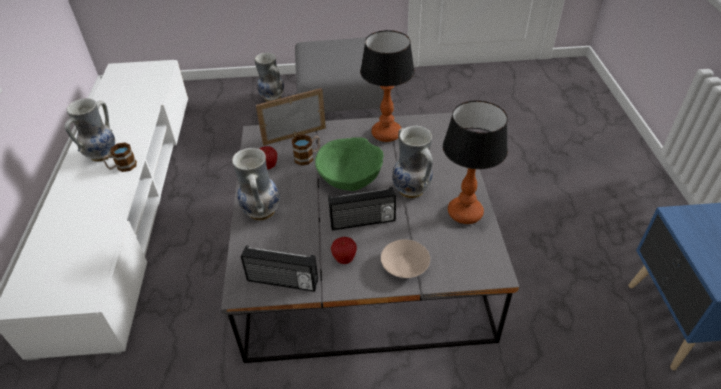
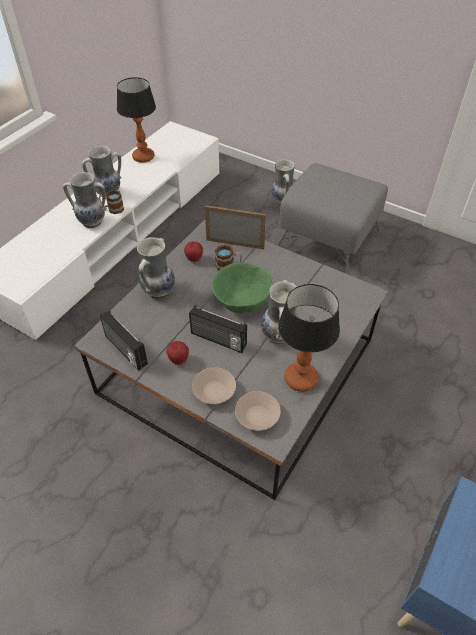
camera: 35 degrees right, 5 degrees up
table lamp [360,30,415,142] -> table lamp moved to [117,77,156,163]
none -> vase [63,172,107,228]
none -> beige bowl [235,391,281,431]

